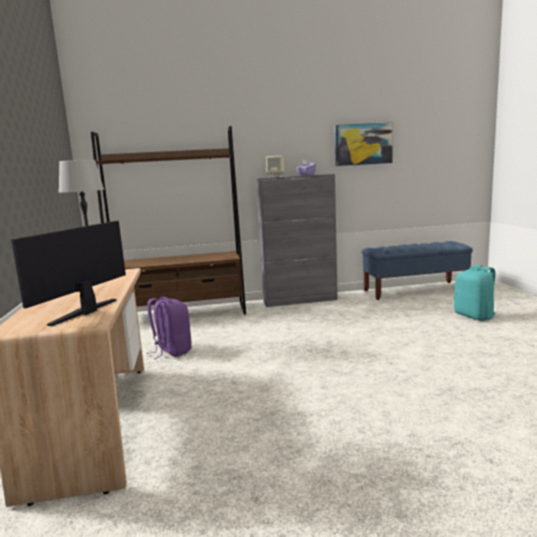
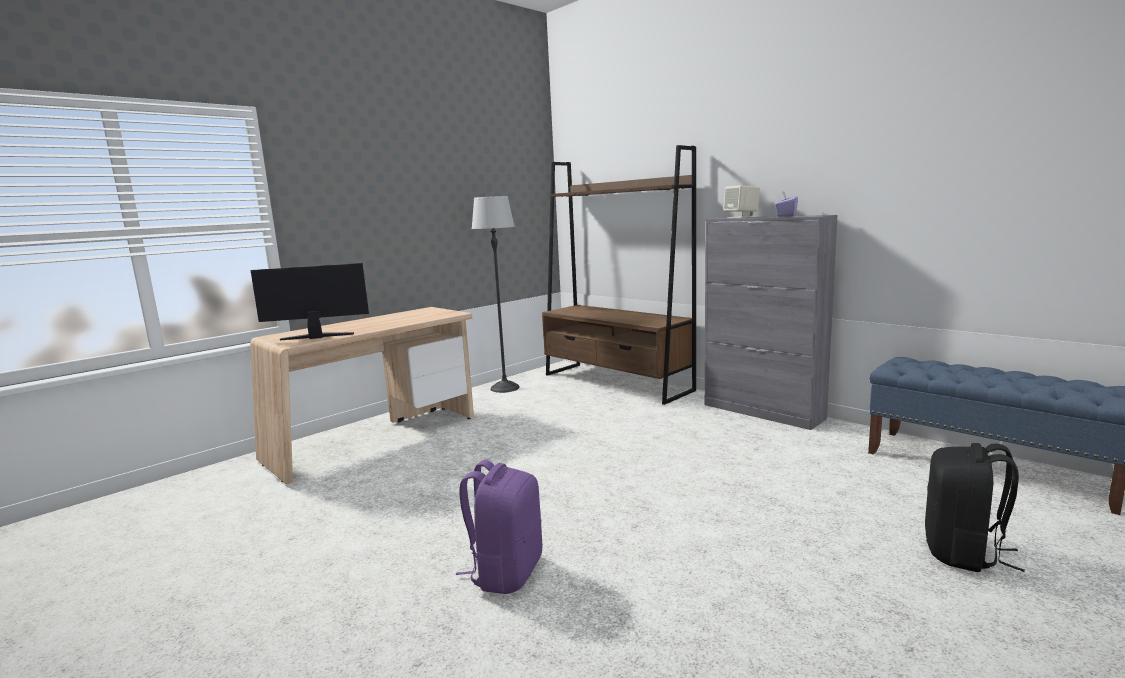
camera: 55 degrees right, 0 degrees up
purple backpack [146,297,192,359] -> purple backpack moved to [456,460,543,594]
picture [335,123,393,166] -> none
turquoise backpack [454,265,495,321] -> black backpack [925,443,1025,572]

